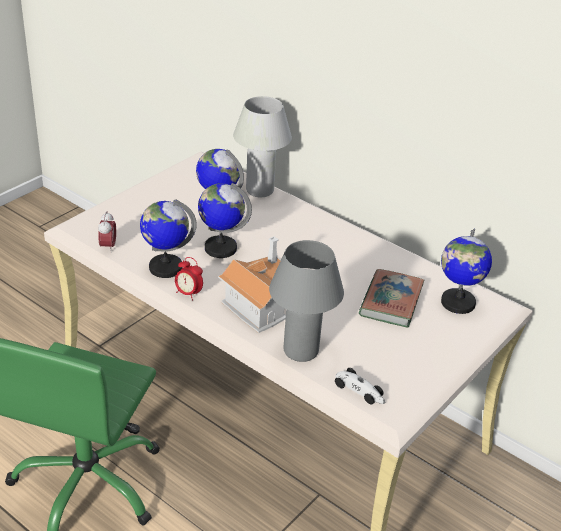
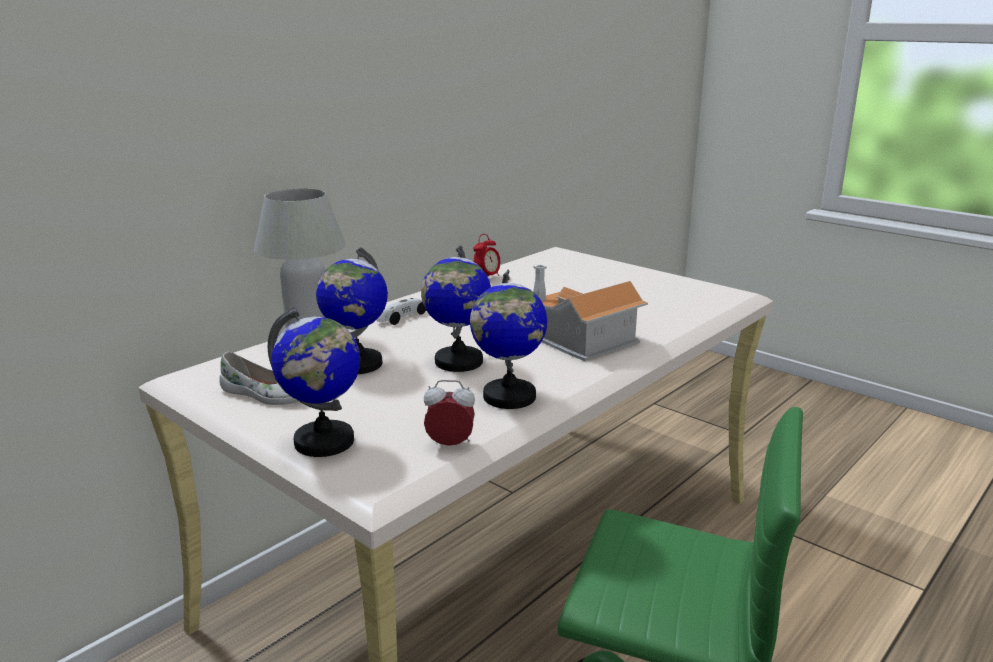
camera: 85 degrees left, 15 degrees down
alarm clock [175,257,203,301] -> alarm clock moved to [473,234,500,277]
grey table lamp [269,240,344,362] -> none
toy car [335,368,385,404] -> toy car moved to [377,298,426,325]
book [359,269,424,328] -> none
globe [441,229,492,314] -> globe moved to [268,306,360,457]
none -> white shoe [219,352,299,405]

